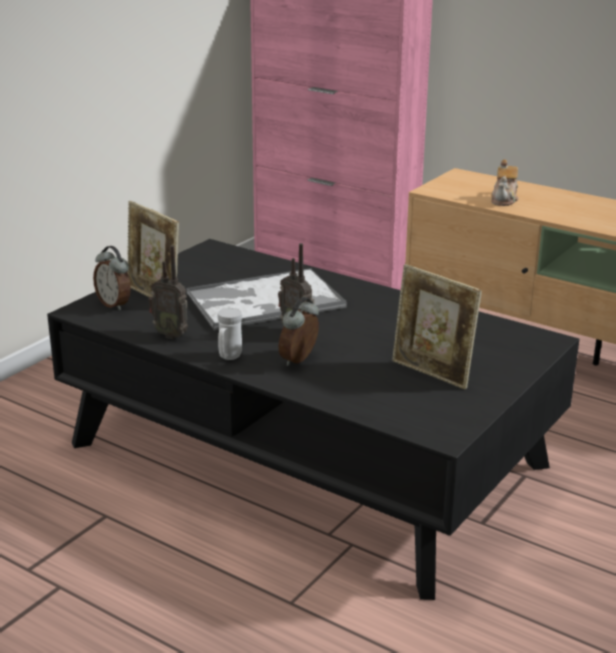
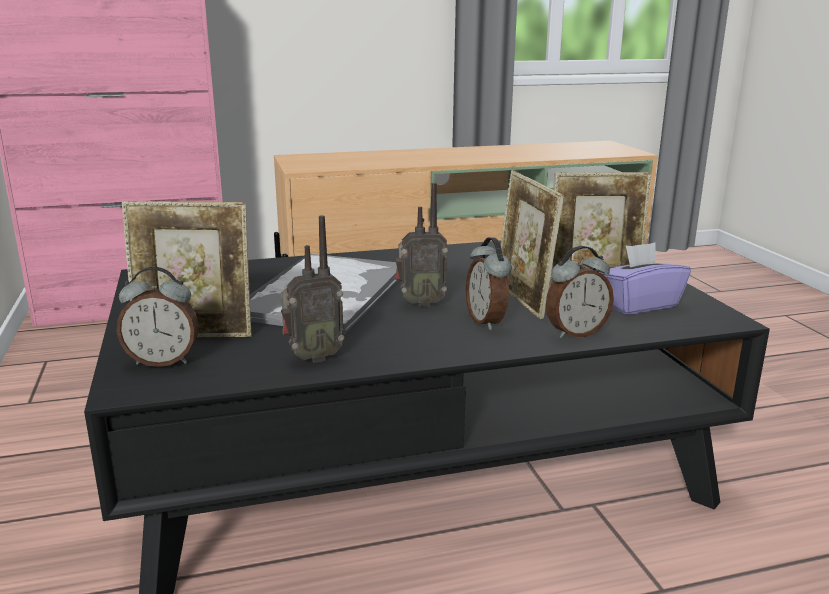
camera: 50 degrees left, 5 degrees down
white mug [217,308,242,360] -> none
teapot [491,159,518,206] -> none
none -> picture frame [501,171,564,319]
none -> alarm clock [546,246,614,339]
none -> purple tissue box [599,242,691,315]

